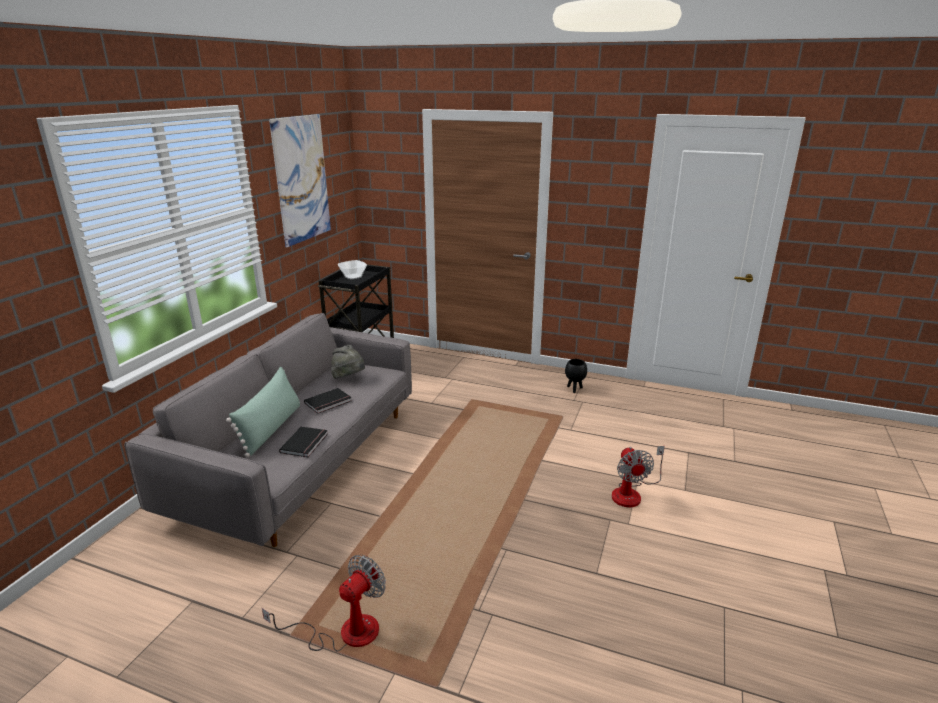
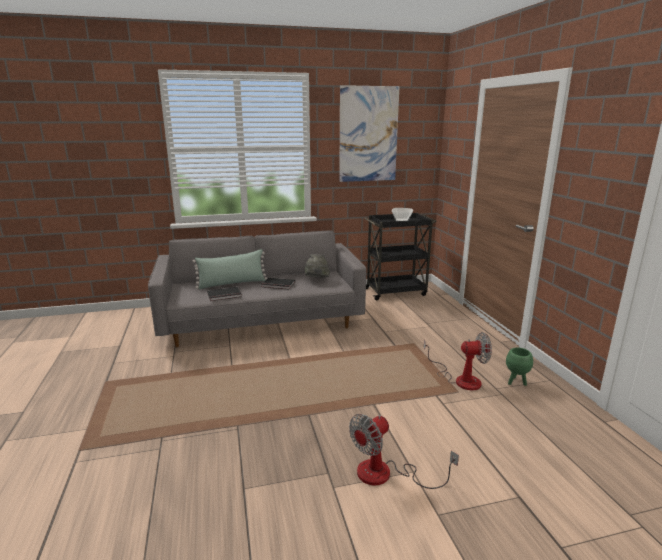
camera: 55 degrees right, 5 degrees down
fan [262,555,386,652] -> fan moved to [424,332,492,390]
black planter [565,359,587,393] -> green planter [506,348,533,386]

